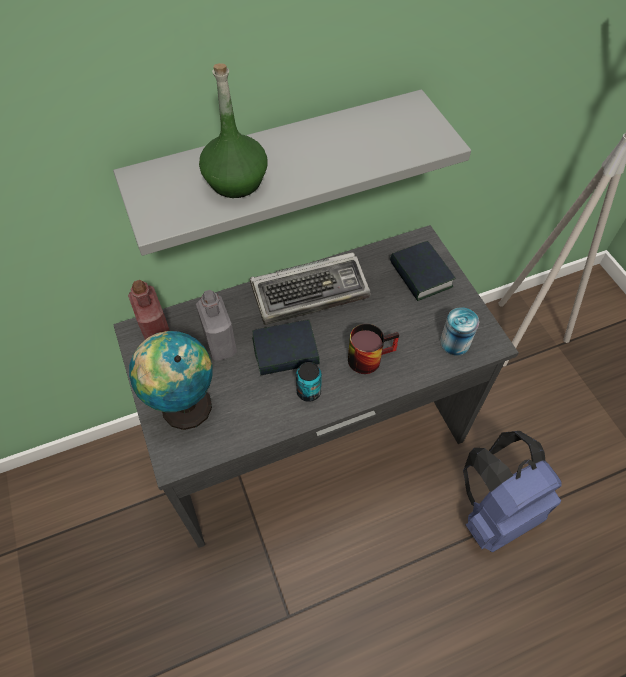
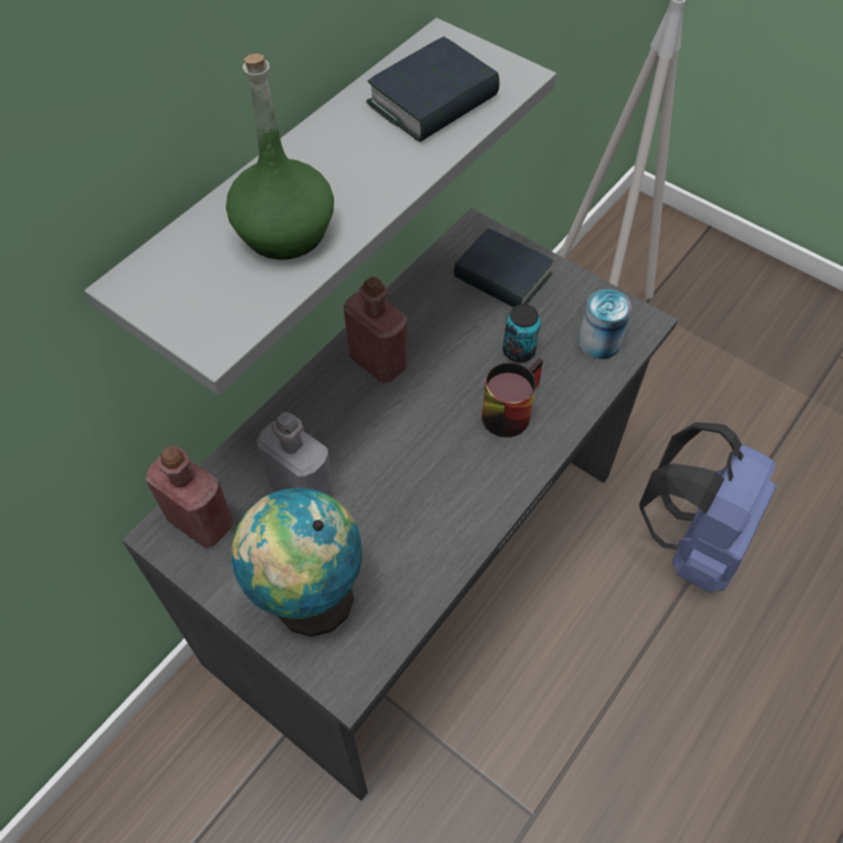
camera: 30 degrees left, 0 degrees up
keyboard [250,252,371,325] -> red bottle [344,277,407,383]
book [252,320,320,376] -> book moved to [366,37,500,142]
can [296,362,322,402] -> can moved to [503,304,541,363]

